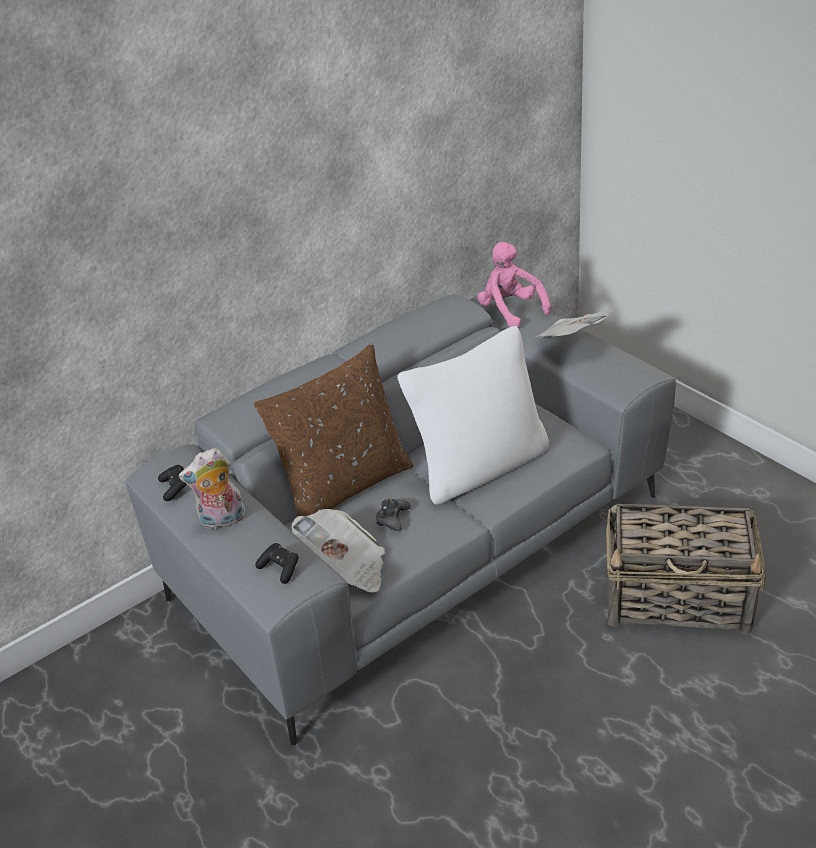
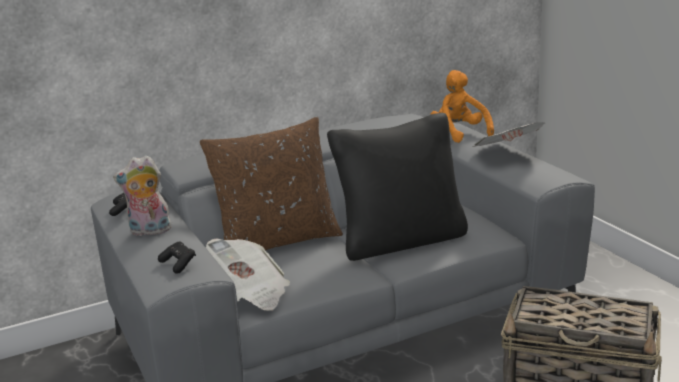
camera: 10 degrees right, 15 degrees down
black game controller [376,498,411,531] -> none
white pillow [397,326,549,505] -> black pillow [327,113,468,261]
pink plush toy [477,242,551,327] -> orange plush toy [430,70,494,143]

